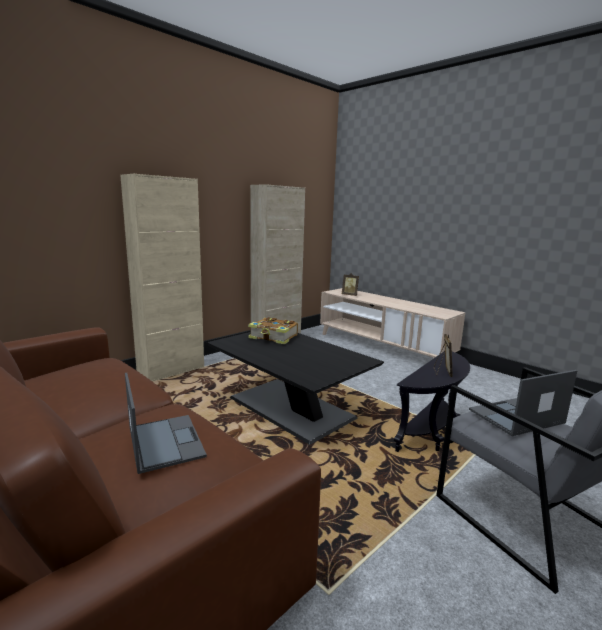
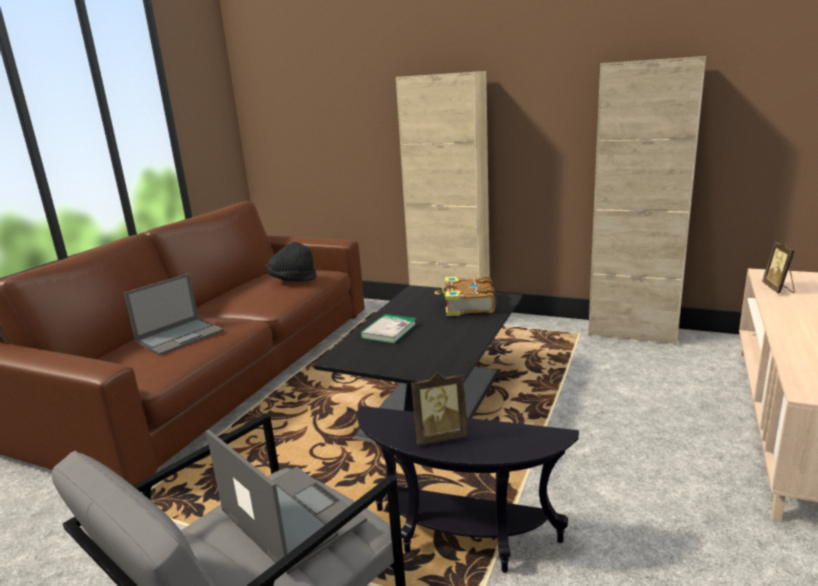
camera: 70 degrees right, 5 degrees up
none -> black hat [265,242,317,282]
none -> book [360,314,417,344]

